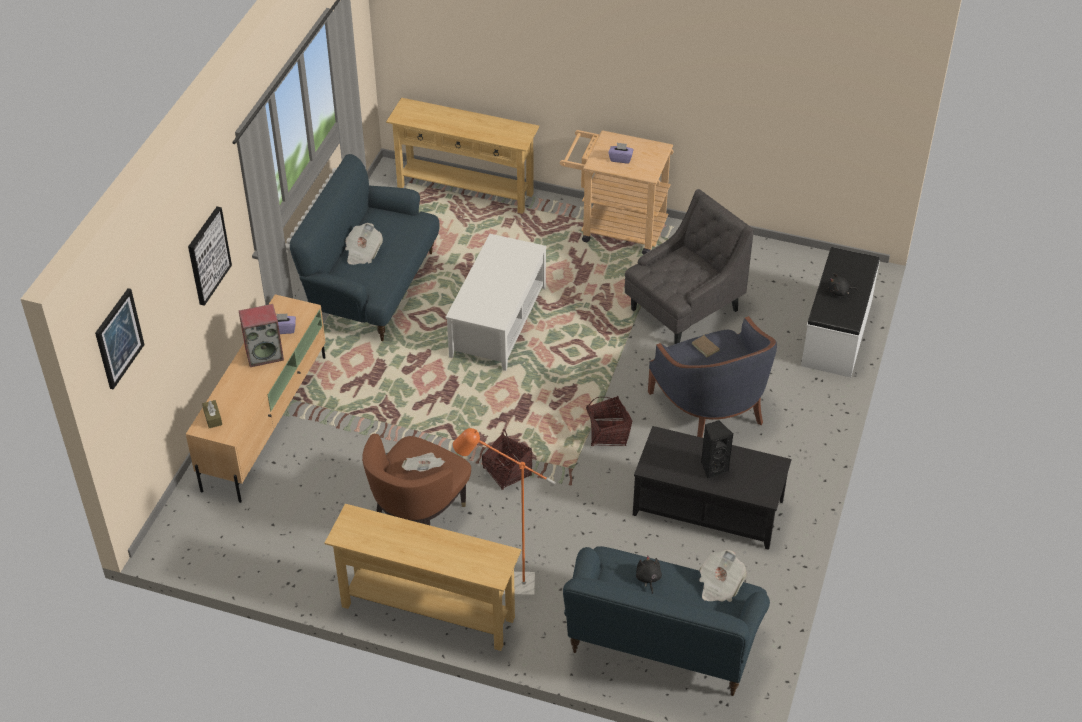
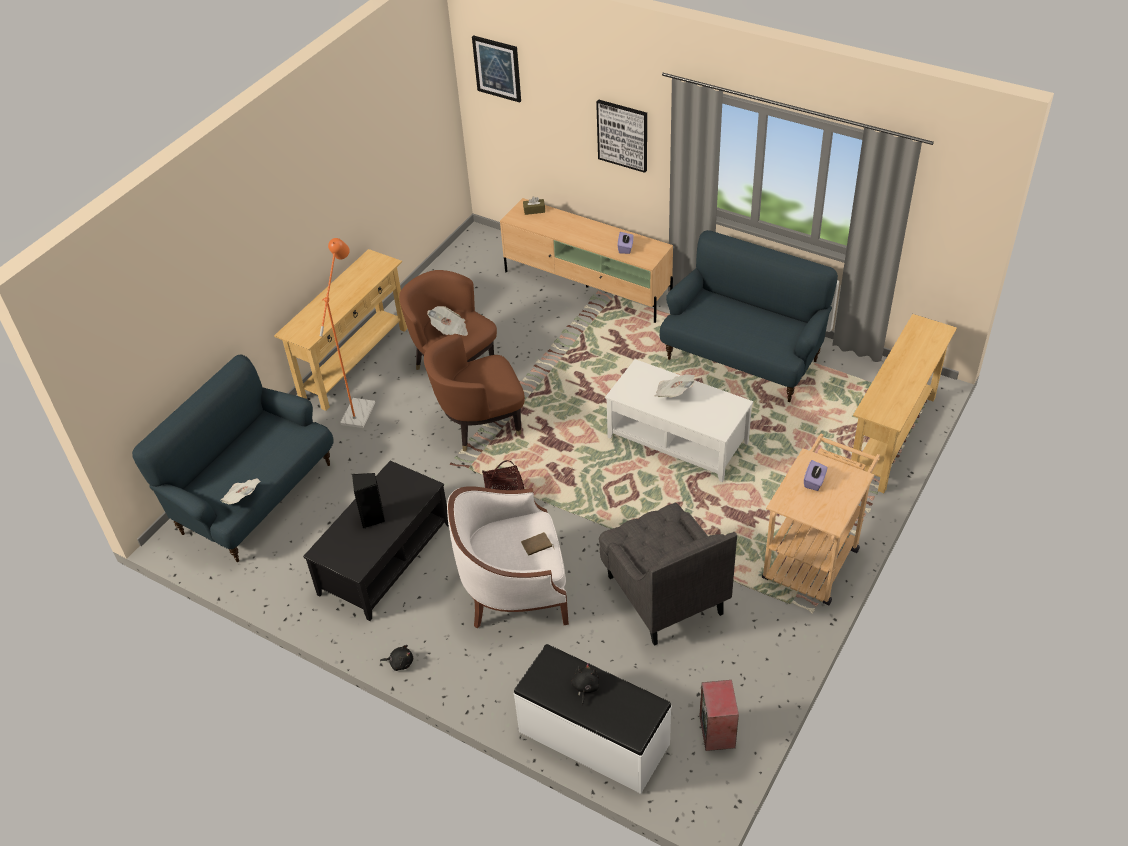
camera: 105 degrees right, 0 degrees up
speaker [239,304,284,367] -> speaker moved to [699,680,739,751]
newspaper [345,223,383,265] -> newspaper moved to [654,374,695,398]
basket [482,429,532,490] -> brown armchair [424,334,525,451]
black plush toy [636,556,662,594] -> black plush toy moved to [380,645,413,671]
blue armchair [648,316,777,438] -> white armchair [447,486,569,628]

